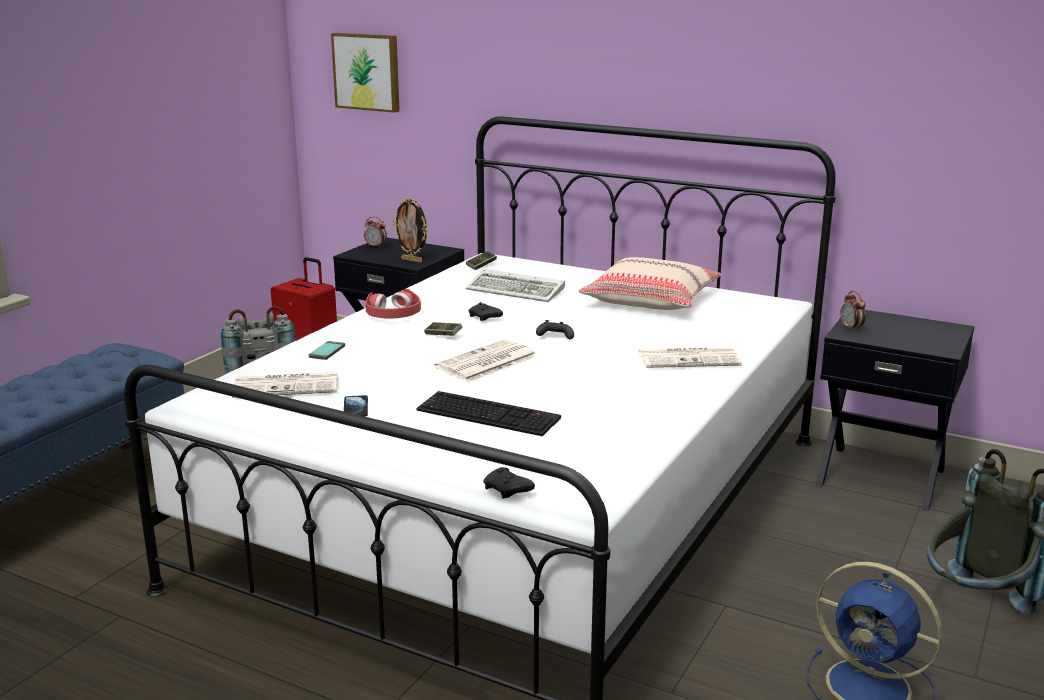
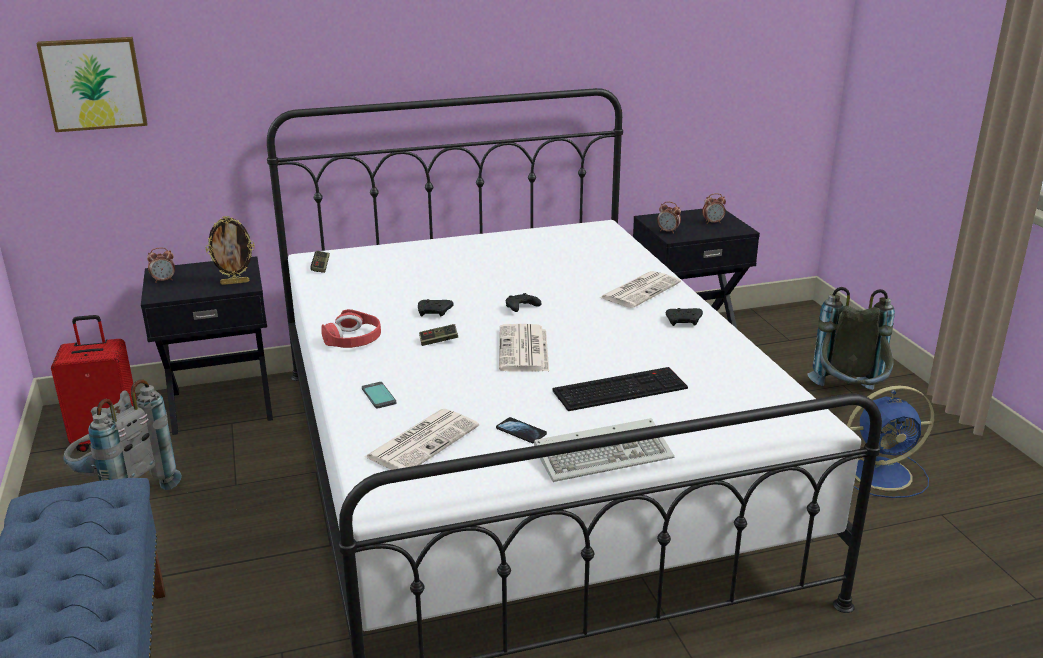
camera: 45 degrees left, 5 degrees up
keyboard [466,269,565,302] -> keyboard moved to [534,418,674,482]
black game controller [483,467,535,499] -> black game controller moved to [666,308,703,326]
beige pillow [579,257,721,310] -> none
none -> alarm clock [702,193,726,224]

